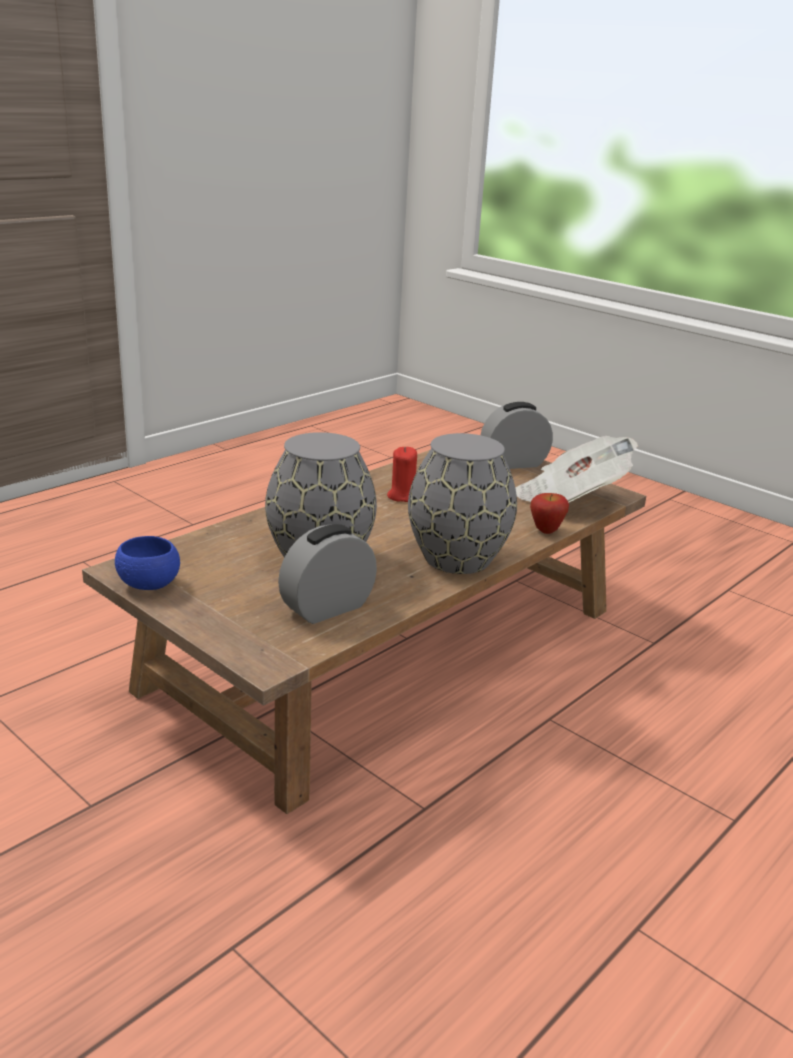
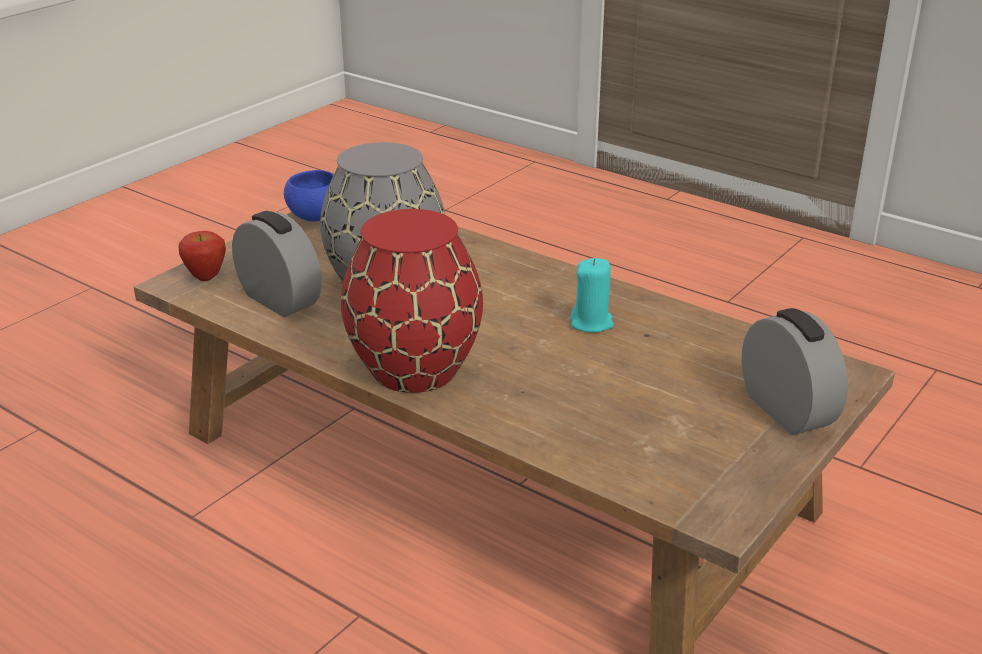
camera: 85 degrees right, 5 degrees up
red candle [387,447,417,502] -> turquoise candle [570,258,614,333]
grey vase [408,433,517,574] -> red vase [341,209,483,393]
newspaper [515,436,639,502] -> none
apple [530,493,569,534] -> apple moved to [179,231,226,281]

